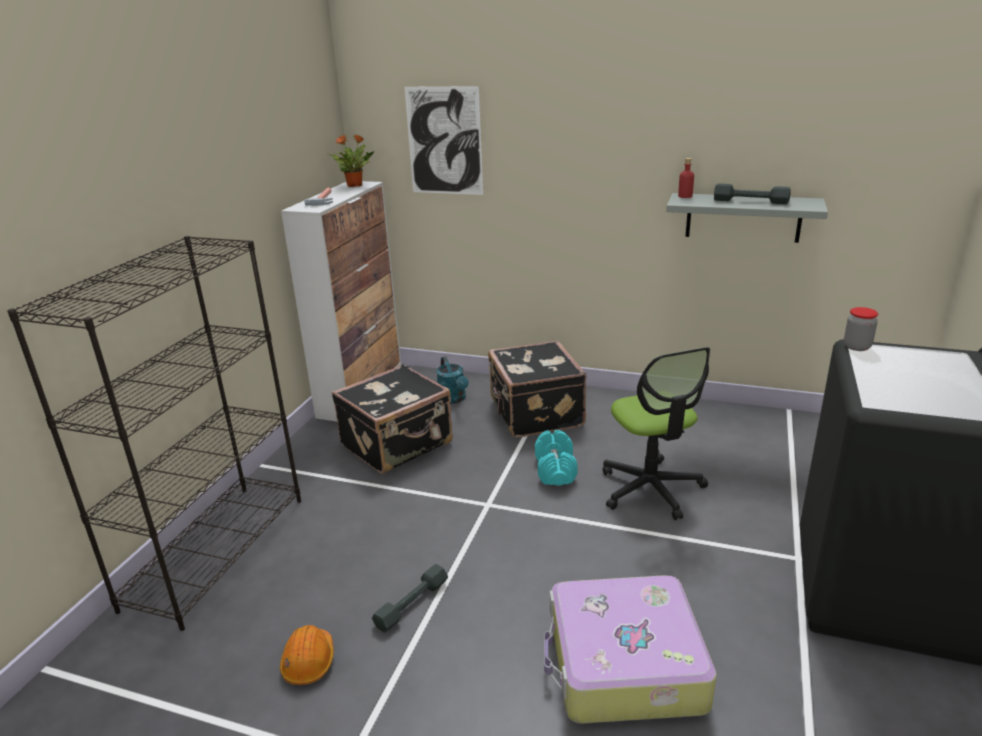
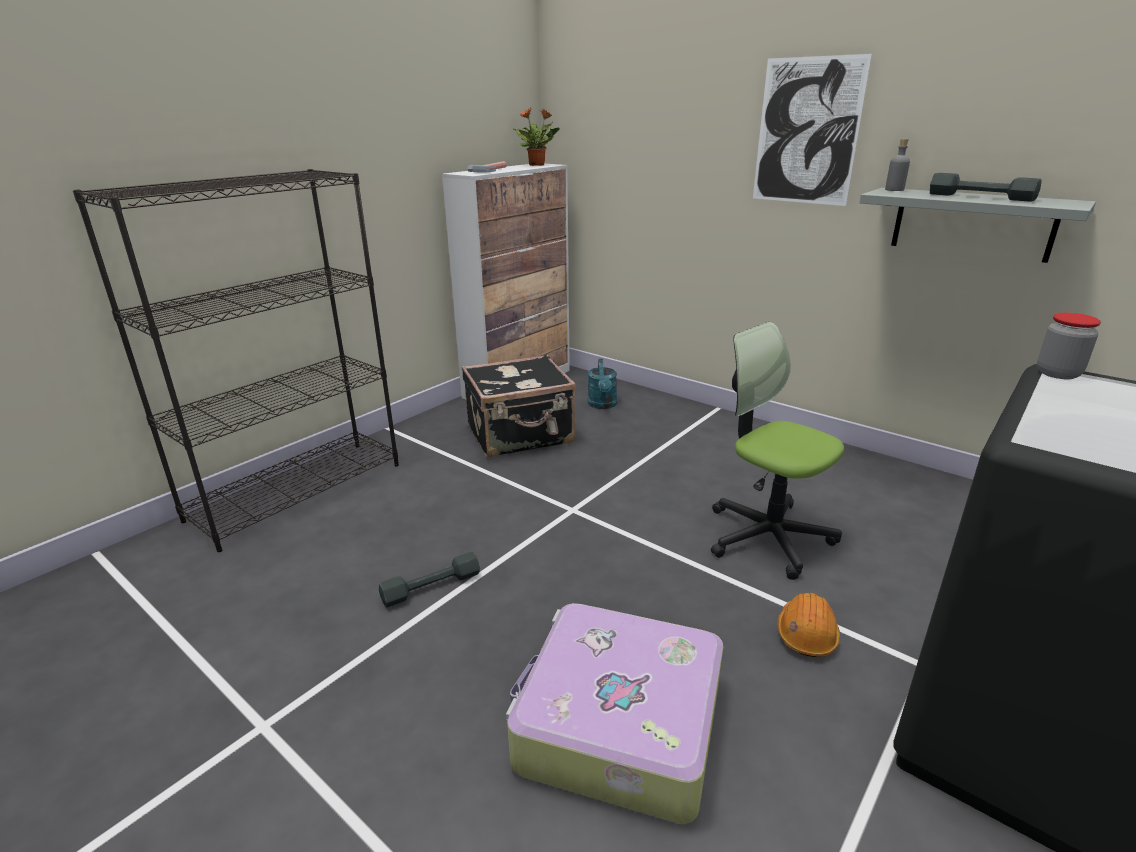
camera: 20 degrees right, 0 degrees up
orange hard hat [280,625,334,685] -> orange hard hat moved to [778,593,840,657]
picture [404,86,483,195] -> picture moved to [753,54,872,206]
black suitcase [488,341,587,438] -> none
turquoise dumbbell [535,430,578,486] -> none
office chair [603,347,710,520] -> office chair turned 135 degrees clockwise [711,322,844,580]
red bottle [678,158,694,198] -> grey bottle [885,139,910,191]

